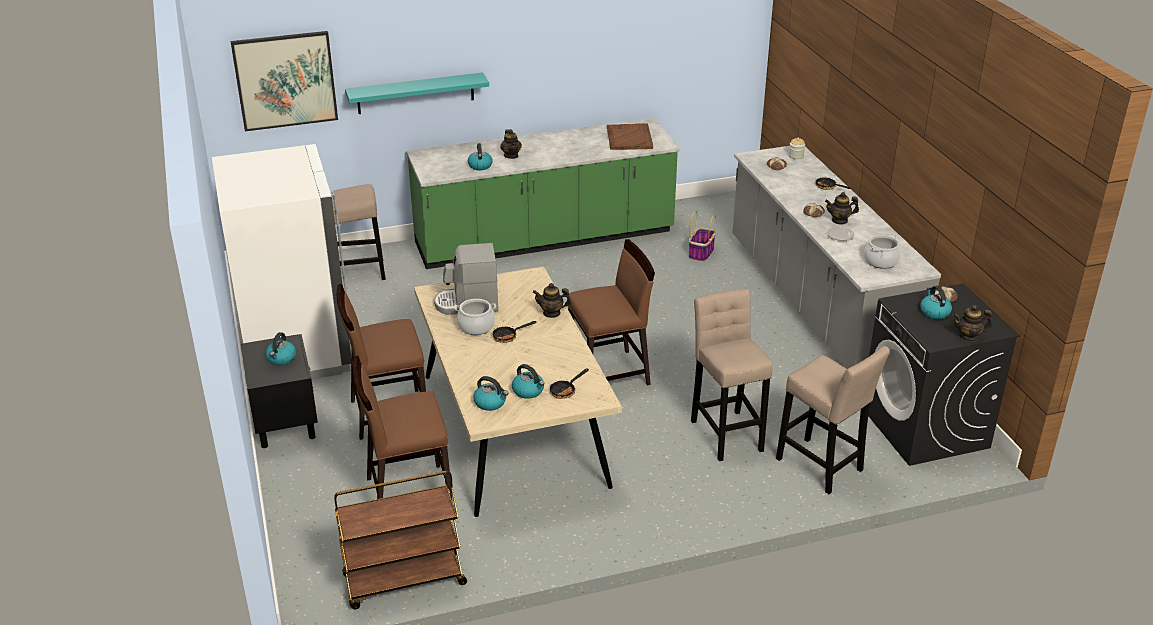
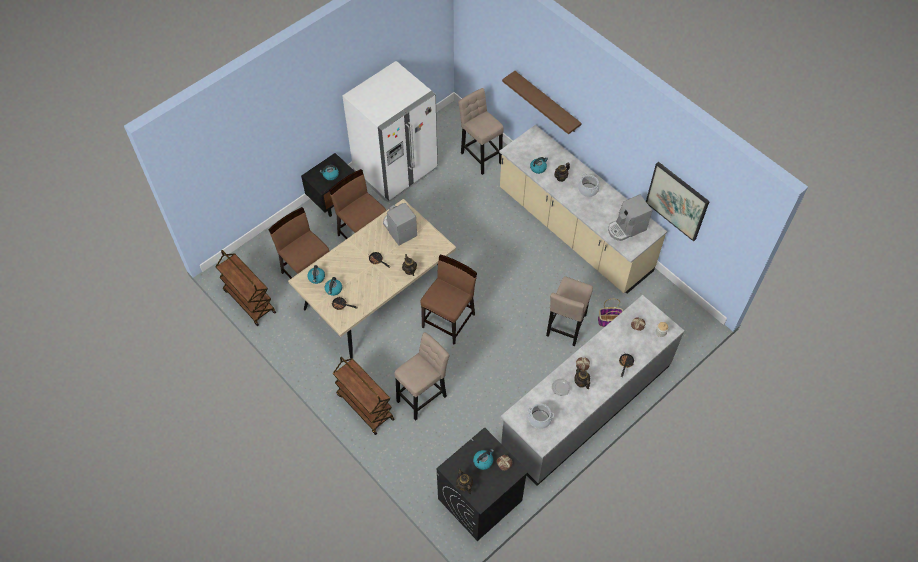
camera: 65 degrees right, 25 degrees up
picture [230,31,338,131] -> picture moved to [646,162,710,242]
turquoise shelf [345,72,489,114] -> brown shelf [502,71,582,134]
green counter [406,118,680,269] -> beige counter [499,125,667,293]
cooking pot [454,299,496,335] -> cooking pot moved to [578,173,600,197]
brown chair [568,239,655,385] -> brown chair turned 105 degrees counterclockwise [420,254,477,345]
brown tray [607,123,653,150] -> coffee machine [608,194,652,241]
beige stool [776,346,890,494] -> beige stool moved to [546,276,593,346]
none -> brown cart [333,357,395,435]

